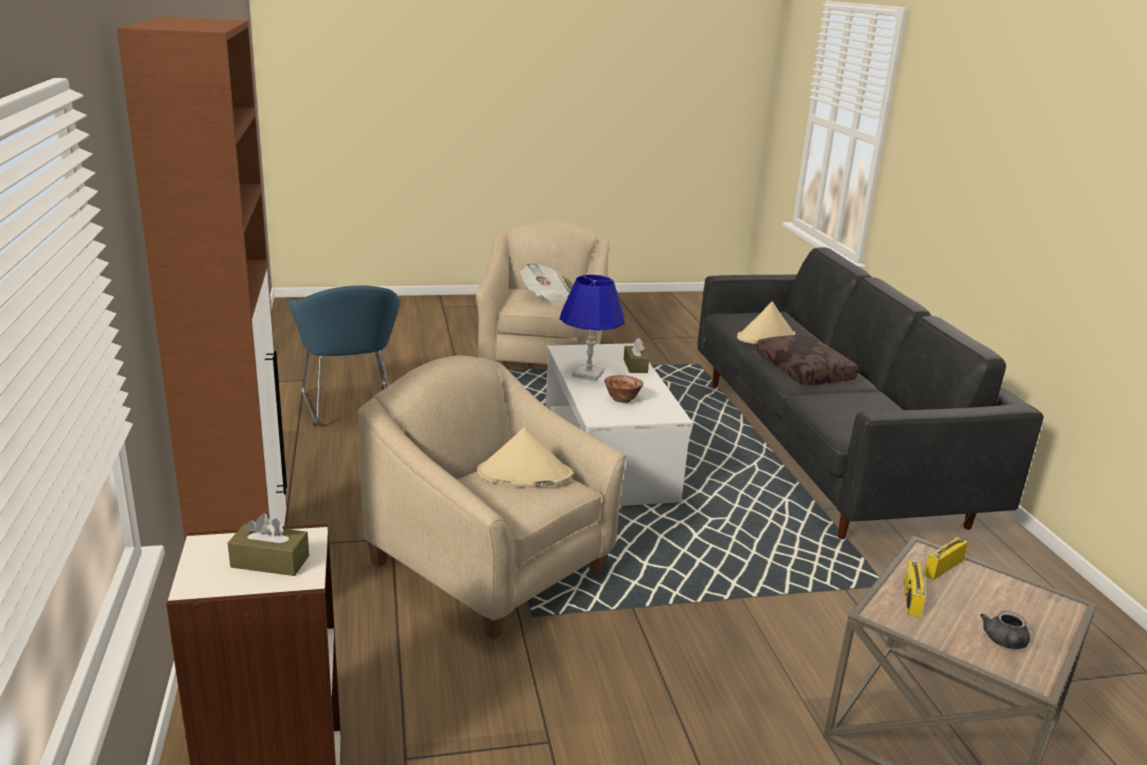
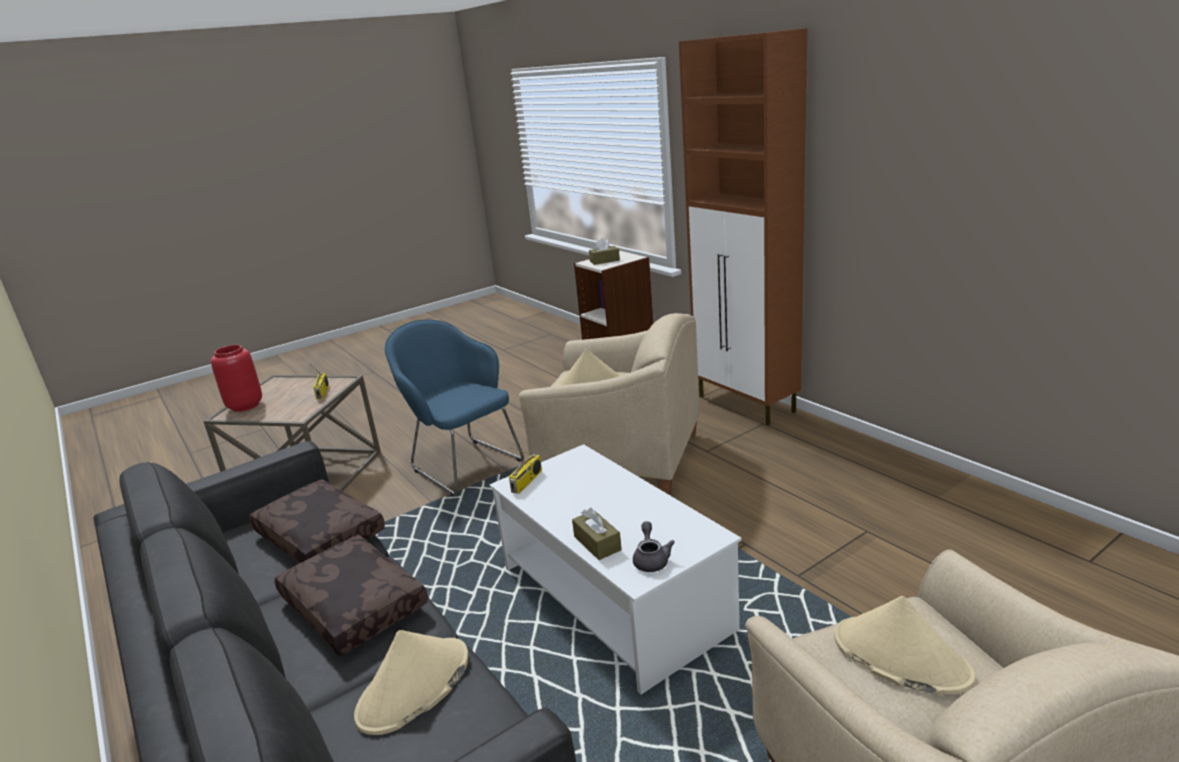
camera: 160 degrees right, 0 degrees up
blue armchair [290,286,399,426] -> blue armchair moved to [385,319,524,497]
newspaper [520,262,570,305] -> beige hat [834,596,975,695]
blue table lamp [560,275,625,381] -> none
bowl [604,375,644,403] -> none
radio [923,514,970,580] -> radio moved to [509,448,542,494]
grey teapot [980,611,1030,649] -> grey teapot moved to [633,521,675,572]
none -> red vase [211,345,262,412]
none -> brown pillow [249,479,385,563]

